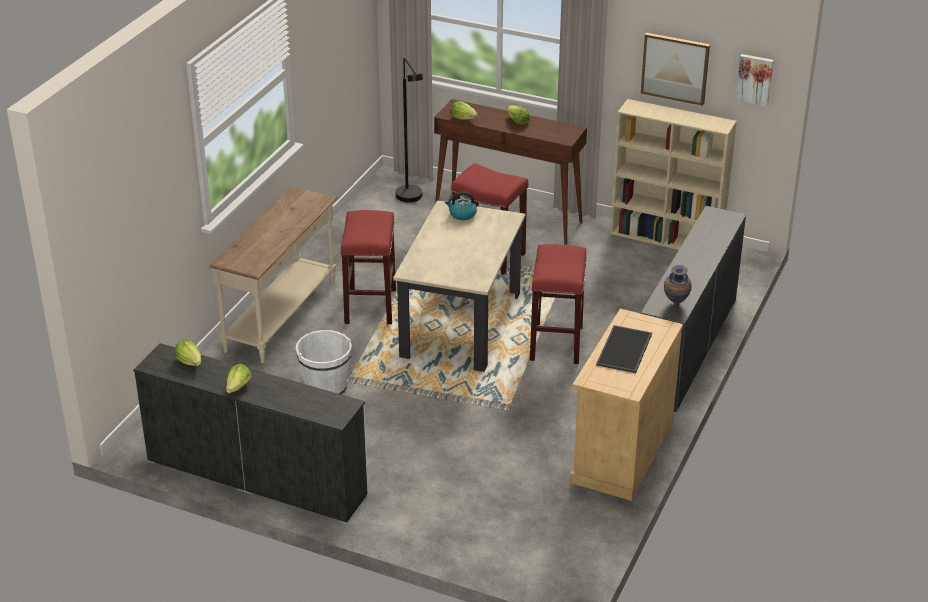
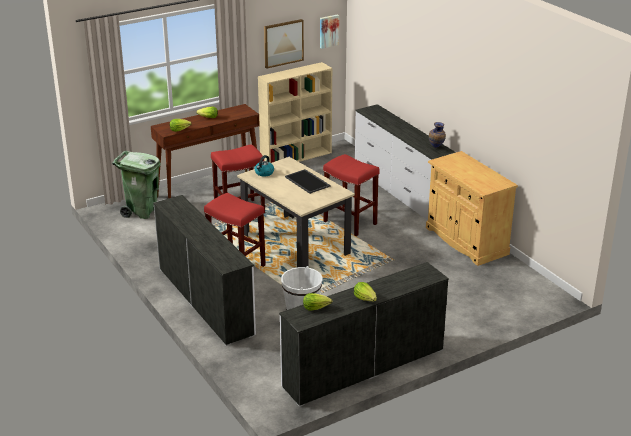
camera: 55 degrees left, 5 degrees down
beige console table [209,186,338,363] -> white dresser [153,195,256,346]
black floor lamp [396,58,423,202] -> green trash can [112,150,161,219]
tray [596,325,652,373] -> tray moved to [285,169,330,194]

